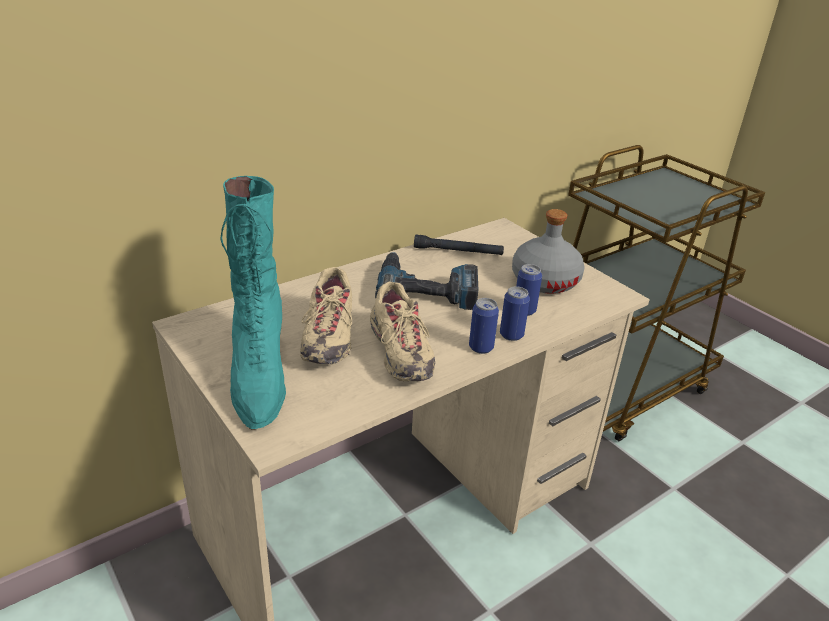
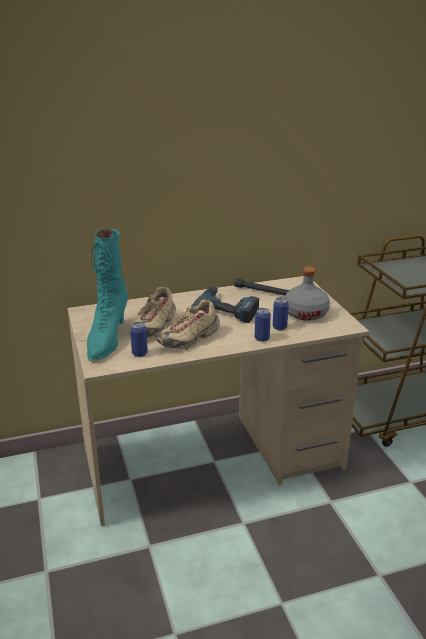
camera: 20 degrees right, 5 degrees down
beige shoe [370,282,435,381] -> beige shoe turned 45 degrees clockwise [157,300,220,350]
can [469,298,499,354] -> can moved to [130,322,148,357]

